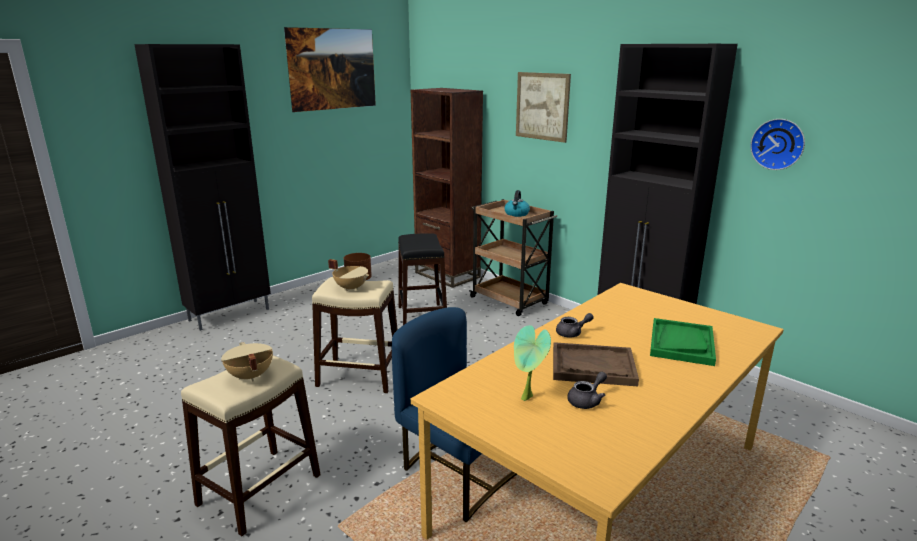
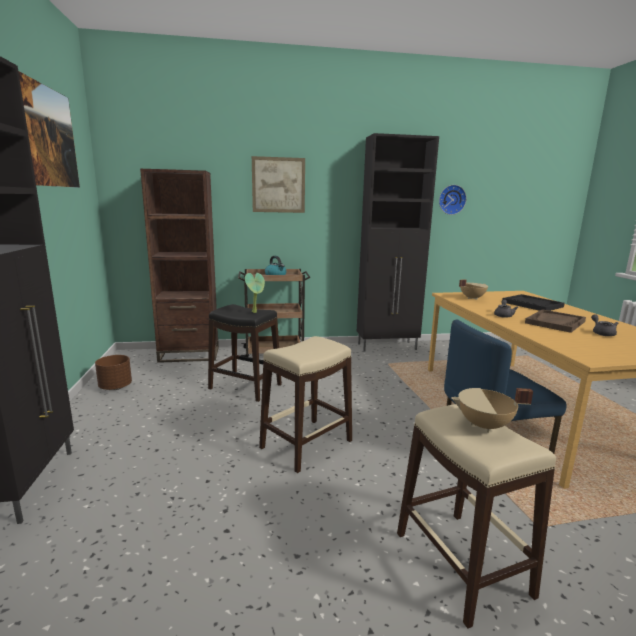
camera: 55 degrees left, 5 degrees down
beige cooking pot [328,259,369,291] -> beige cooking pot moved to [459,279,488,300]
potted plant [514,325,551,401] -> potted plant moved to [245,273,265,313]
green tray [650,318,716,366] -> black tray [503,294,565,311]

